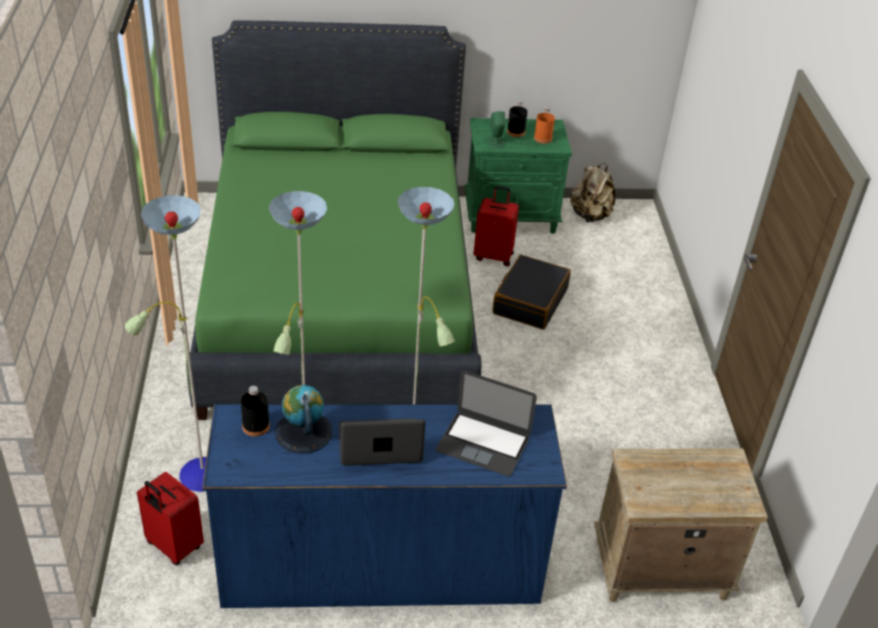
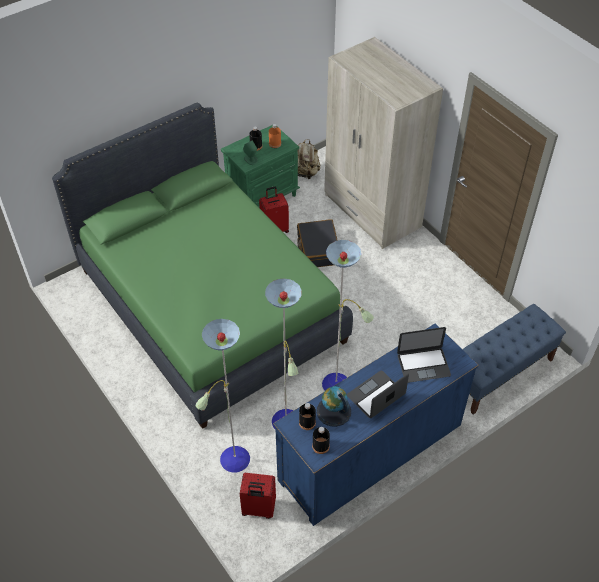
camera: 30 degrees left, 10 degrees up
beige nightstand [594,448,768,602] -> blue bench [463,304,566,415]
none -> black bottle [312,427,330,454]
none -> beige wardrobe [324,37,443,249]

